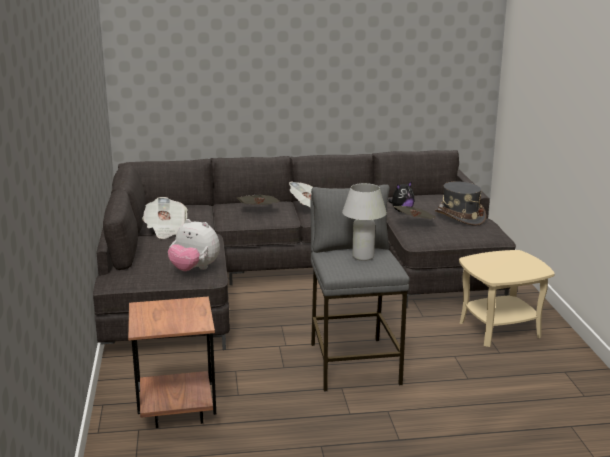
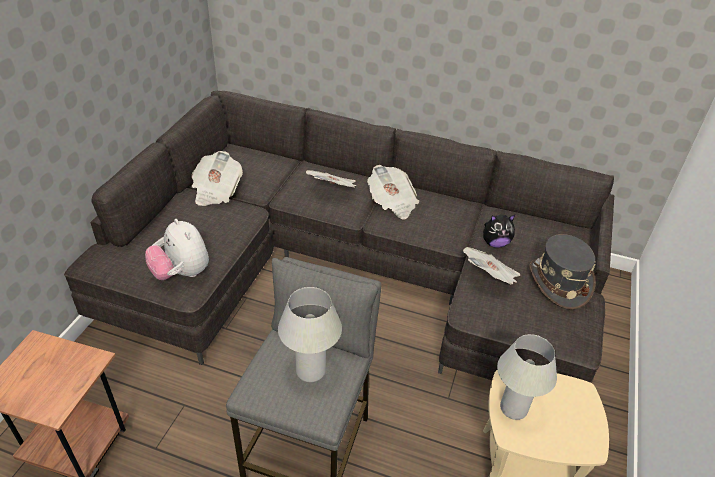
camera: 25 degrees right, 20 degrees up
none -> white table lamp [497,334,557,420]

